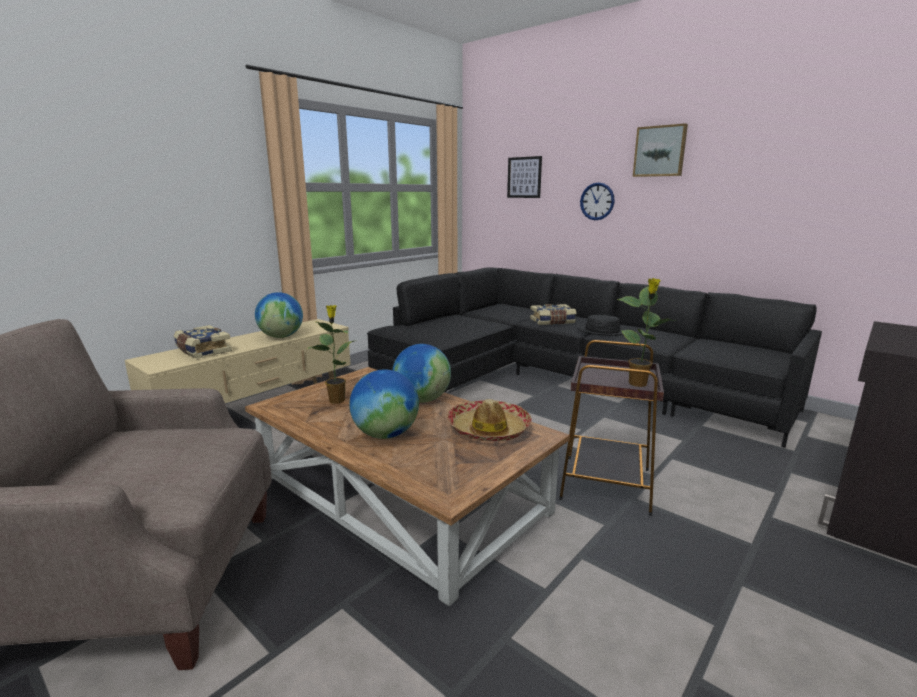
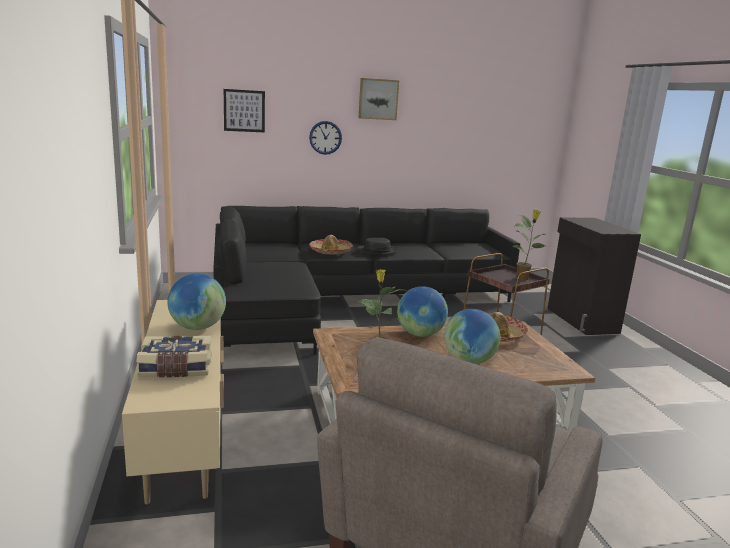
camera: 55 degrees left, 0 degrees up
book [530,304,576,325] -> hat [309,235,353,254]

